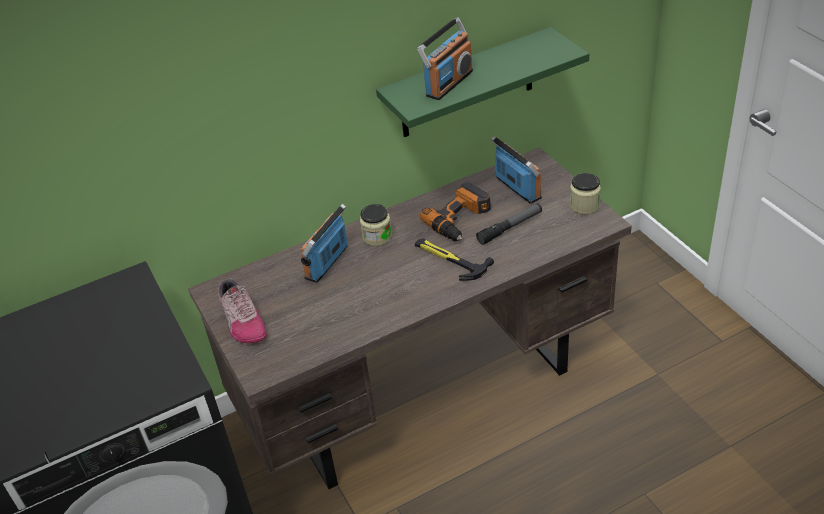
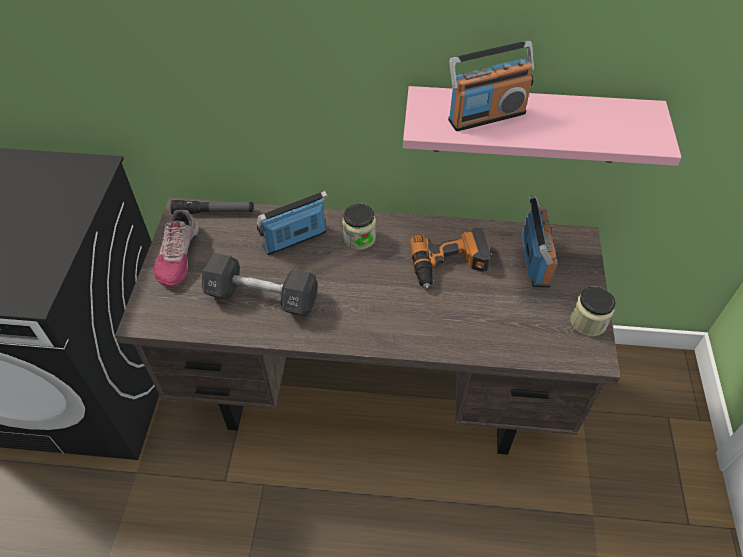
camera: 30 degrees right, 10 degrees up
green shelf [376,27,589,137] -> pink shelf [403,86,681,166]
hammer [415,238,494,281] -> none
flashlight [476,204,542,245] -> flashlight moved to [170,200,253,214]
none -> black dumbbell [202,253,318,317]

